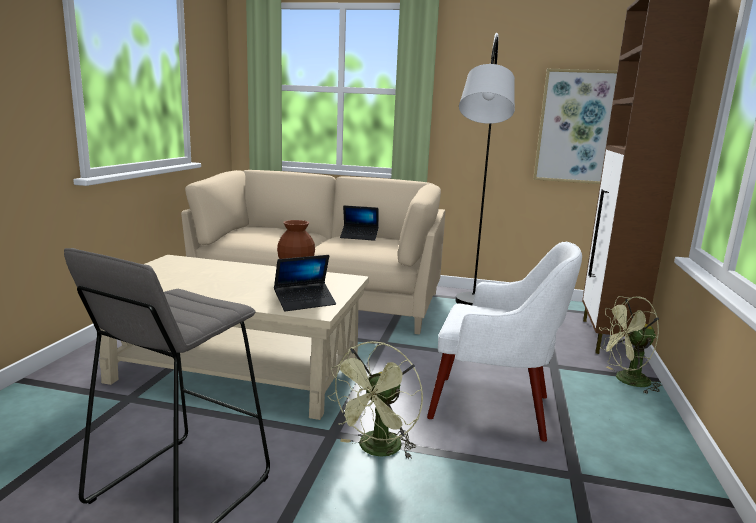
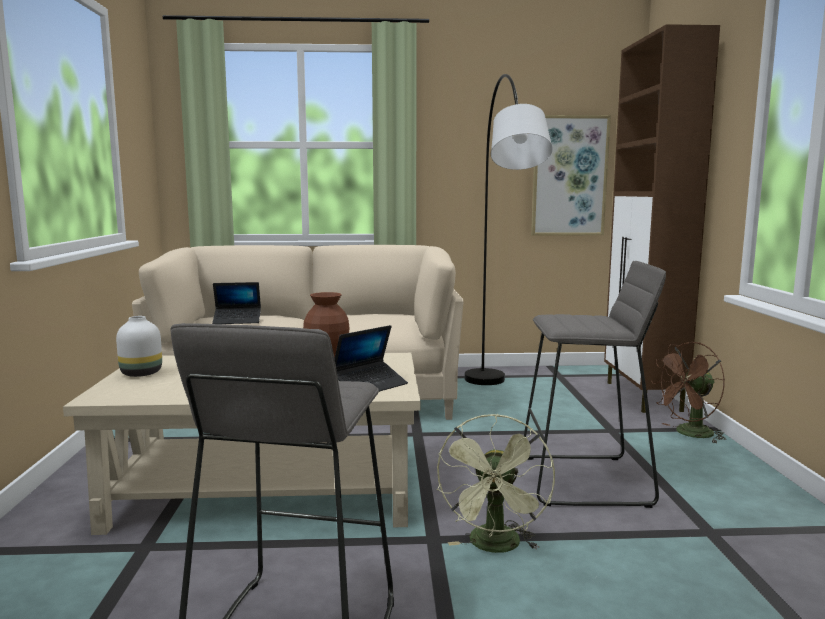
camera: 15 degrees left, 5 degrees down
laptop [340,205,379,241] -> laptop moved to [212,282,261,324]
white armchair [427,242,582,442] -> grey stool [524,261,666,508]
green fan [599,296,661,394] -> brown fan [651,342,726,443]
none -> white vase [116,316,162,377]

